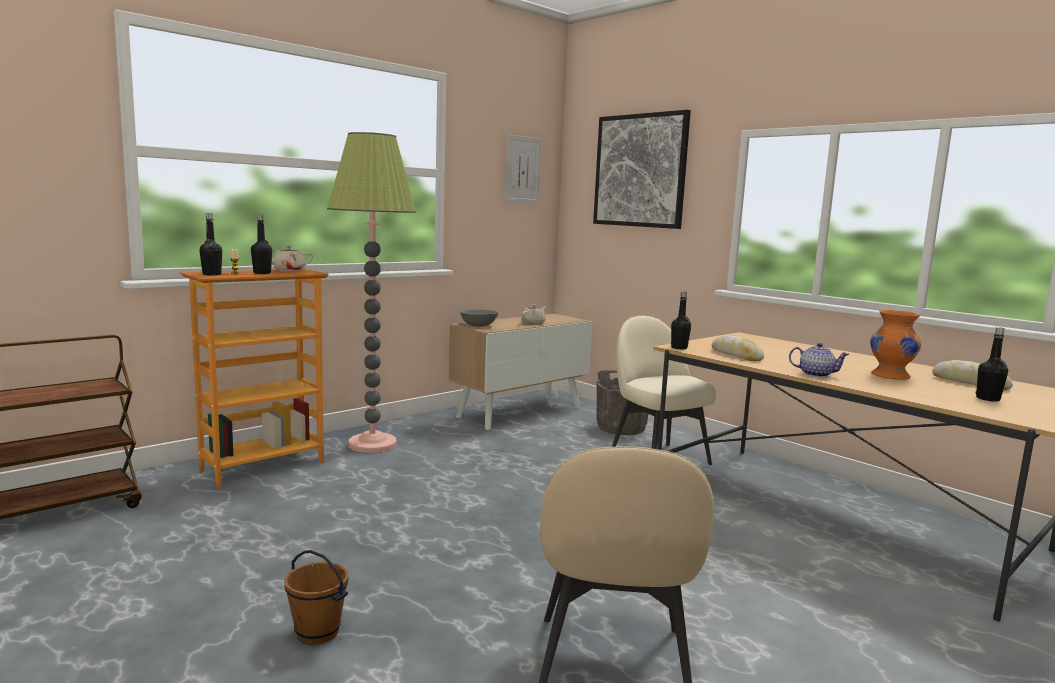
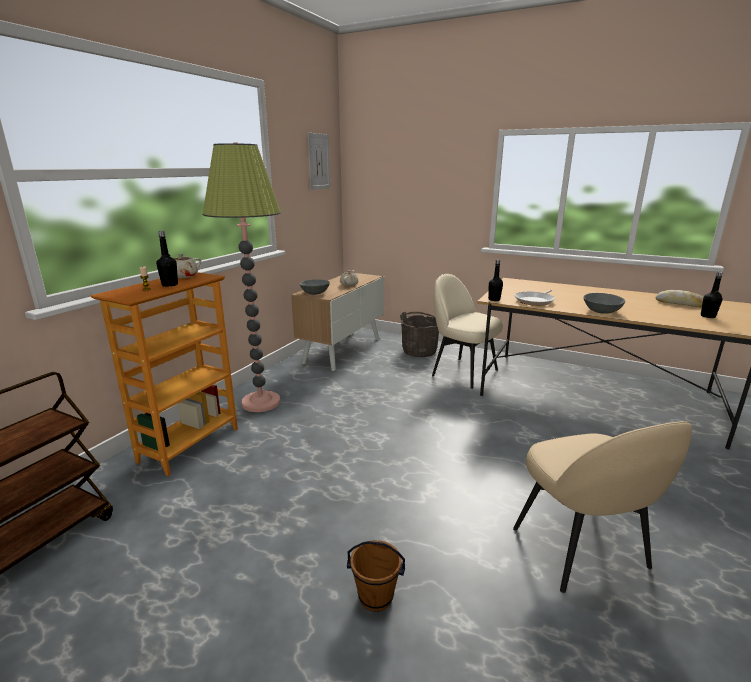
camera: 20 degrees left, 10 degrees up
black bottle [199,213,222,276] -> none
picture [593,110,691,229] -> none
bread [712,335,764,361] -> frying pan [515,290,555,306]
teapot [789,343,850,377] -> grey bowl [583,293,626,314]
orange vase [870,310,921,380] -> none

